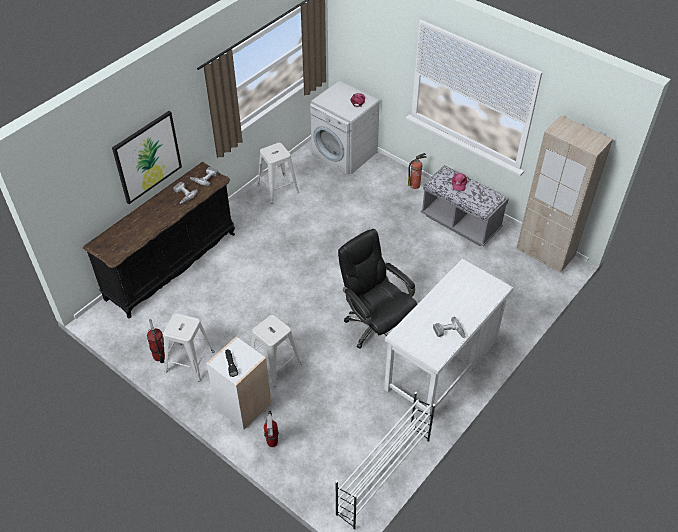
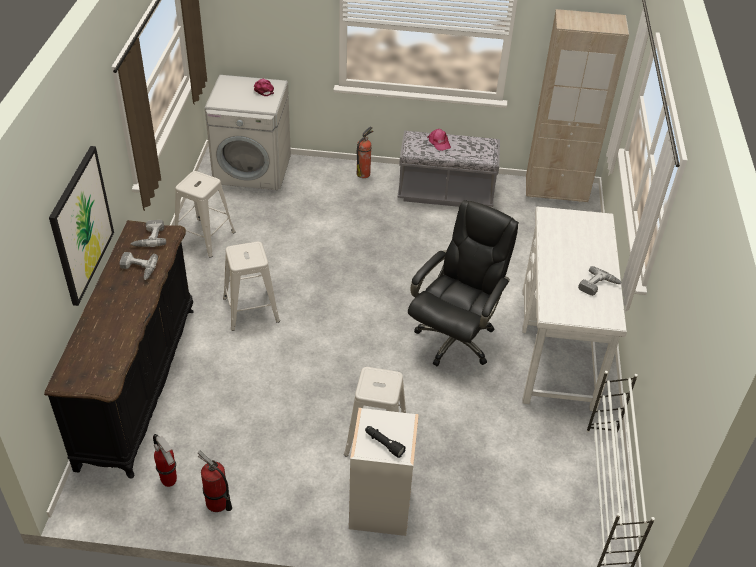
camera: 35 degrees left, 5 degrees down
white stool [163,313,215,381] -> white stool moved to [223,242,280,331]
fire extinguisher [264,411,279,447] -> fire extinguisher moved to [153,434,177,487]
black office chair [338,229,417,349] -> black office chair turned 105 degrees clockwise [408,200,519,366]

